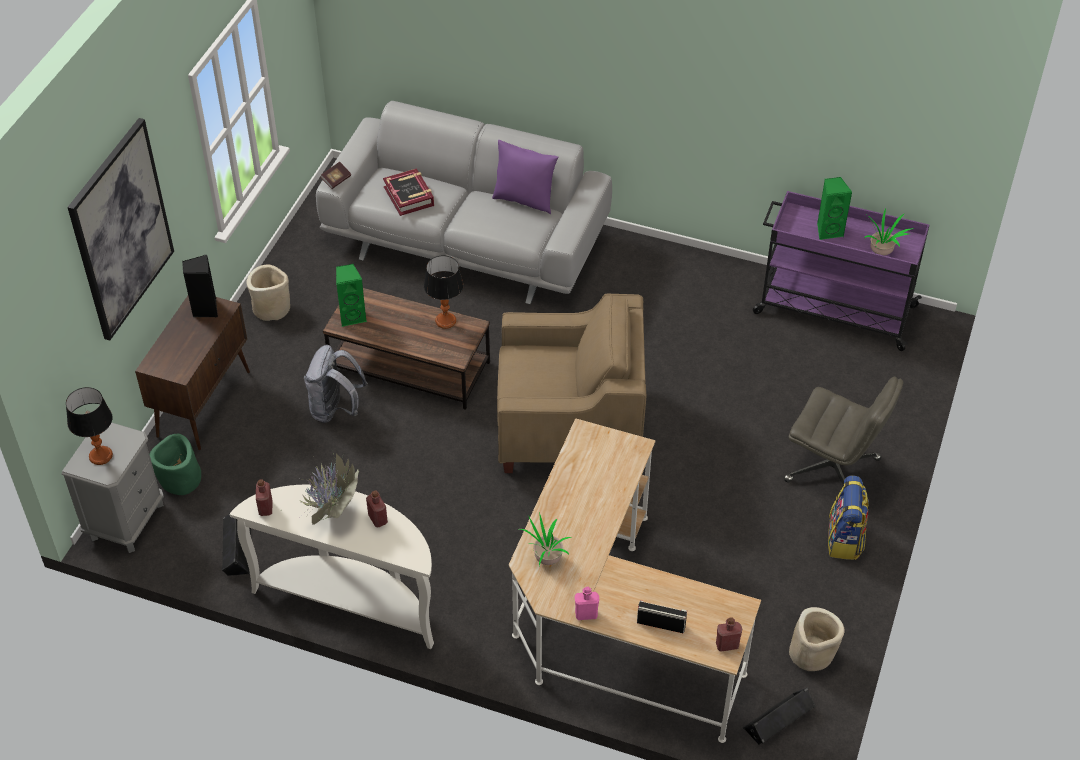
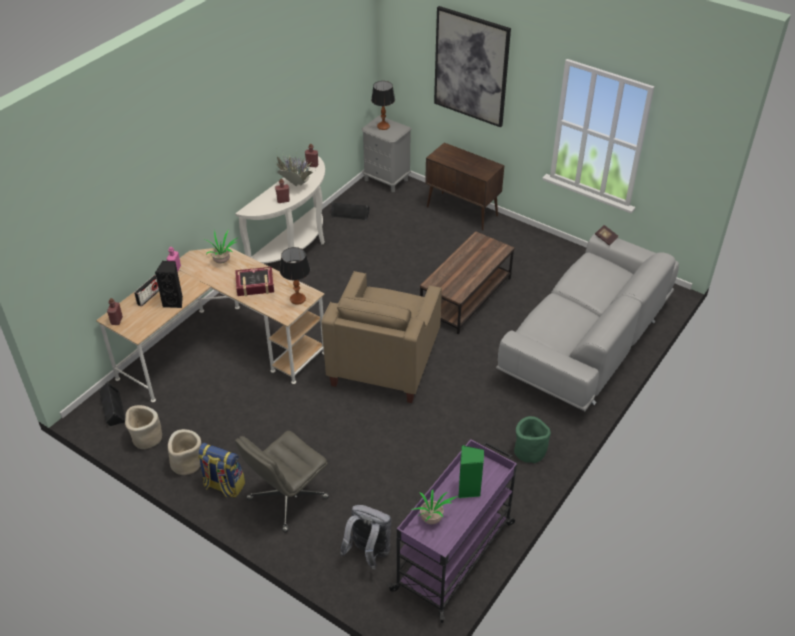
camera: 105 degrees right, 5 degrees down
green planter [150,434,201,495] -> green planter moved to [514,416,551,463]
black speaker [182,255,218,318] -> black speaker moved to [155,261,183,308]
beige planter [246,265,290,321] -> beige planter moved to [168,429,201,475]
grey backpack [304,345,368,423] -> grey backpack moved to [340,505,391,570]
green speaker [336,264,367,327] -> none
book [383,168,434,216] -> book moved to [235,267,274,296]
table lamp [424,256,464,329] -> table lamp moved to [280,247,310,305]
purple pillow [492,140,558,214] -> none

